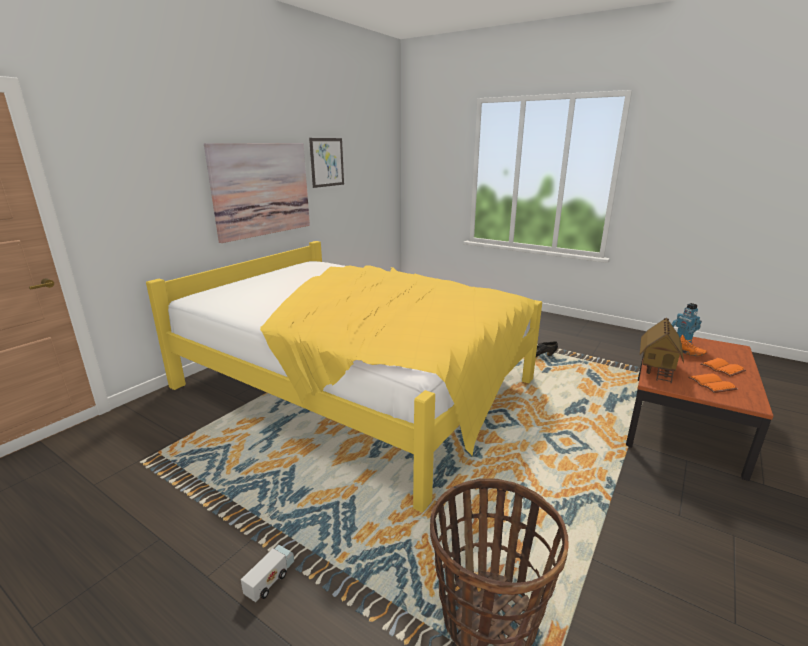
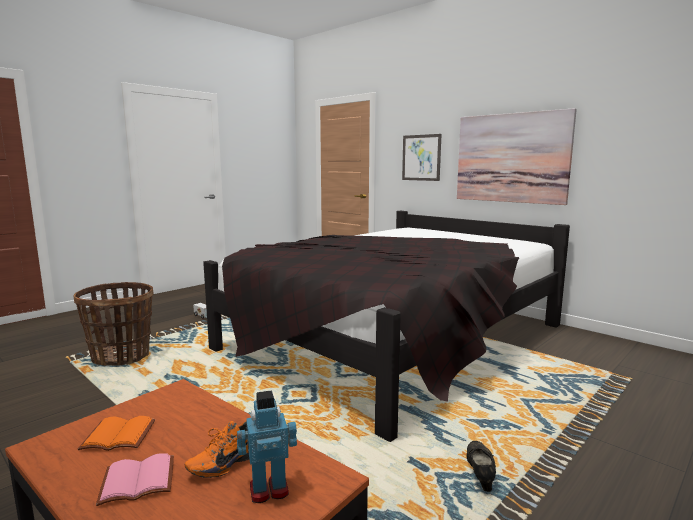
camera: 100 degrees right, 10 degrees down
yellow bed [146,241,542,512] -> black bed [203,211,570,442]
picture [309,138,344,188] -> picture moved to [402,134,442,181]
toy house [640,317,684,384] -> none
orange book [700,358,746,377] -> pink book [96,453,174,506]

